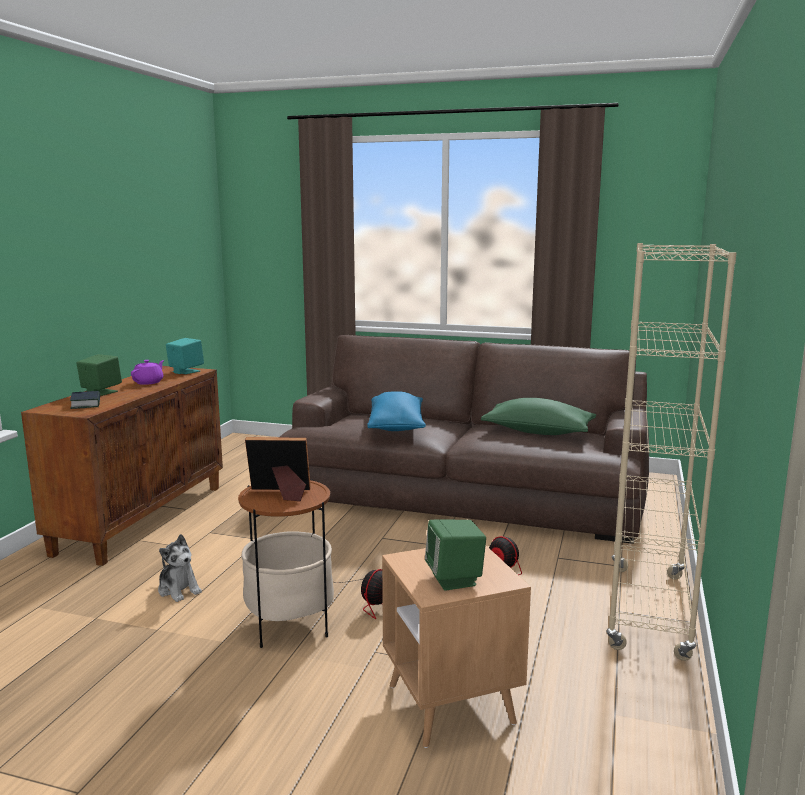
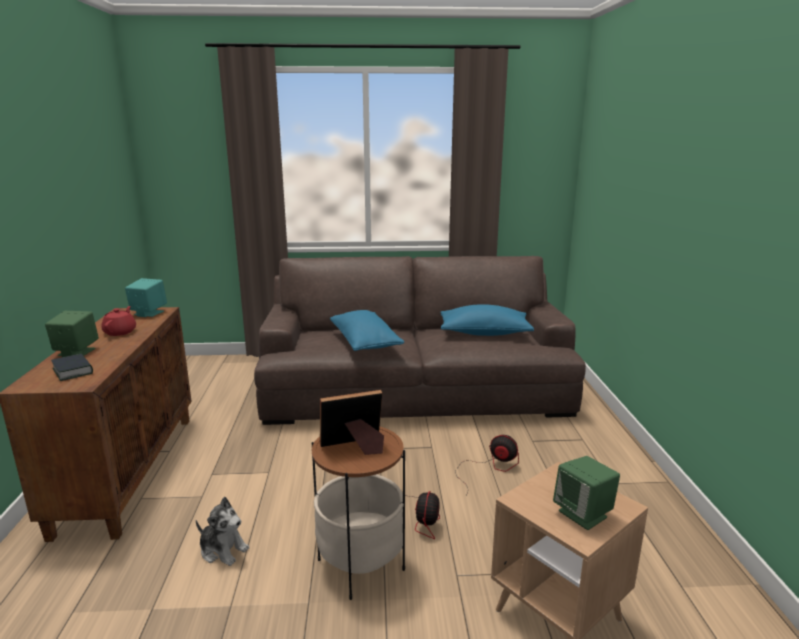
camera: 20 degrees left, 5 degrees up
purple teapot [131,360,164,385] -> red teapot [101,306,136,336]
green pillow [481,398,596,435] -> blue pillow [440,304,534,336]
beige bookcase [606,243,737,661] -> none

